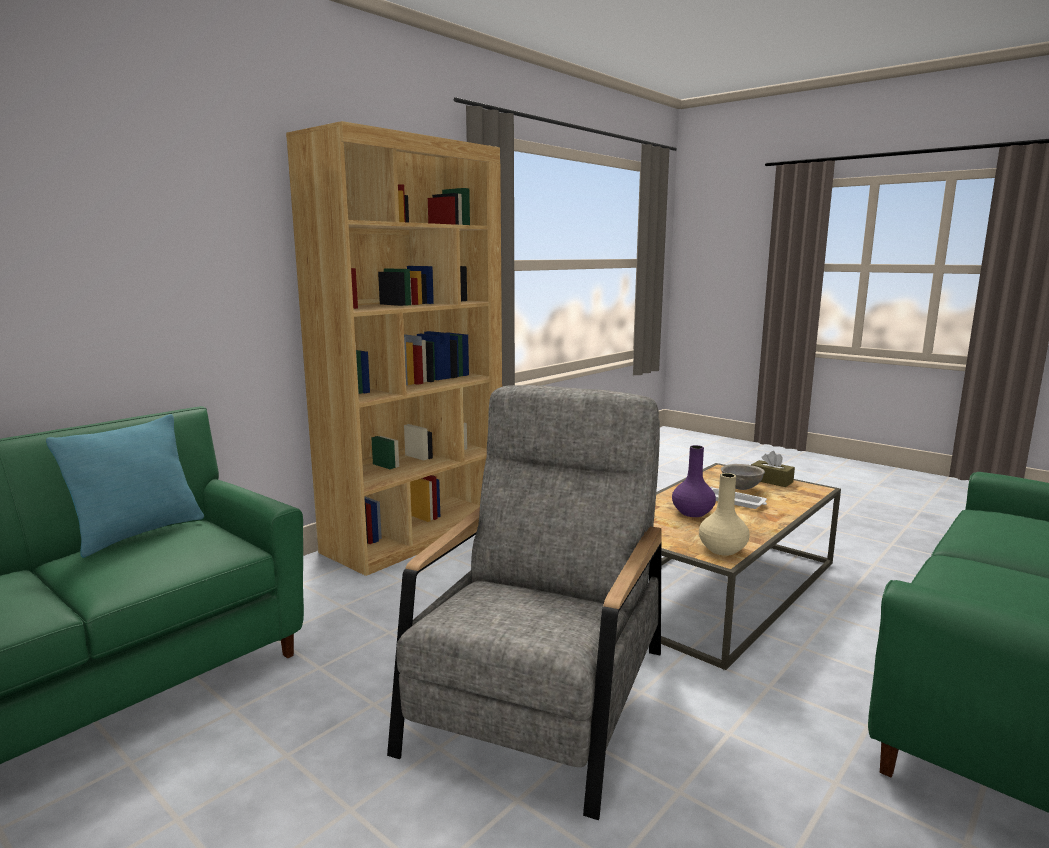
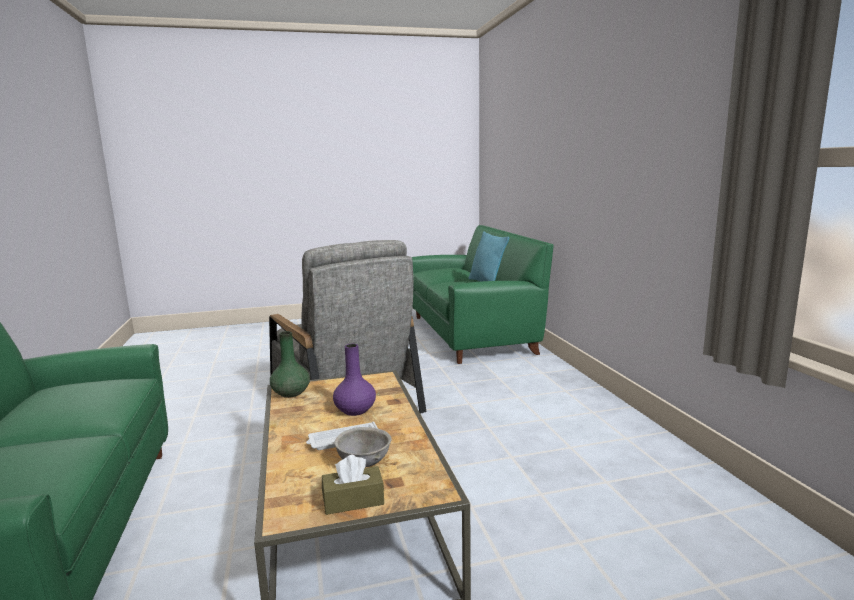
camera: 125 degrees right, 0 degrees up
brown bookcase [286,121,502,576] -> none
beige vase [699,473,749,556] -> green vase [270,331,310,398]

